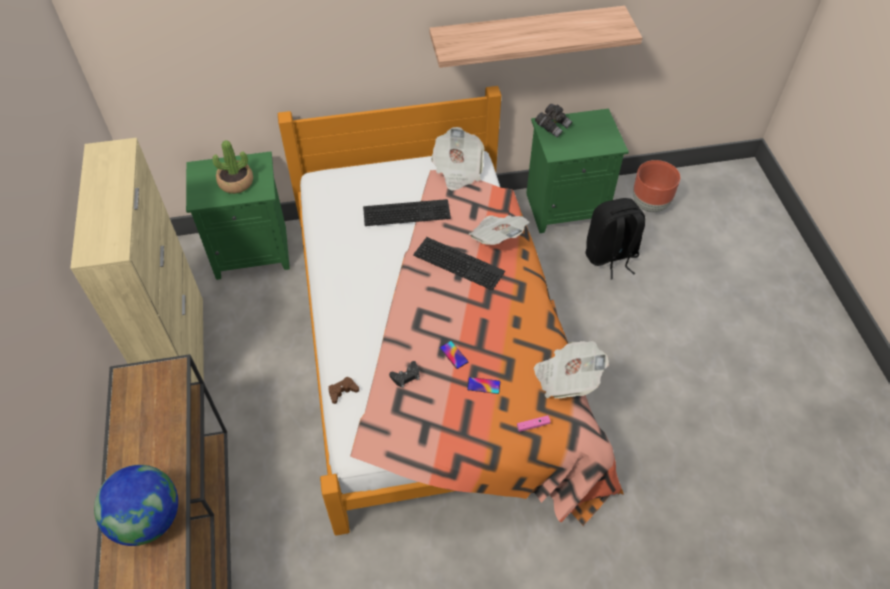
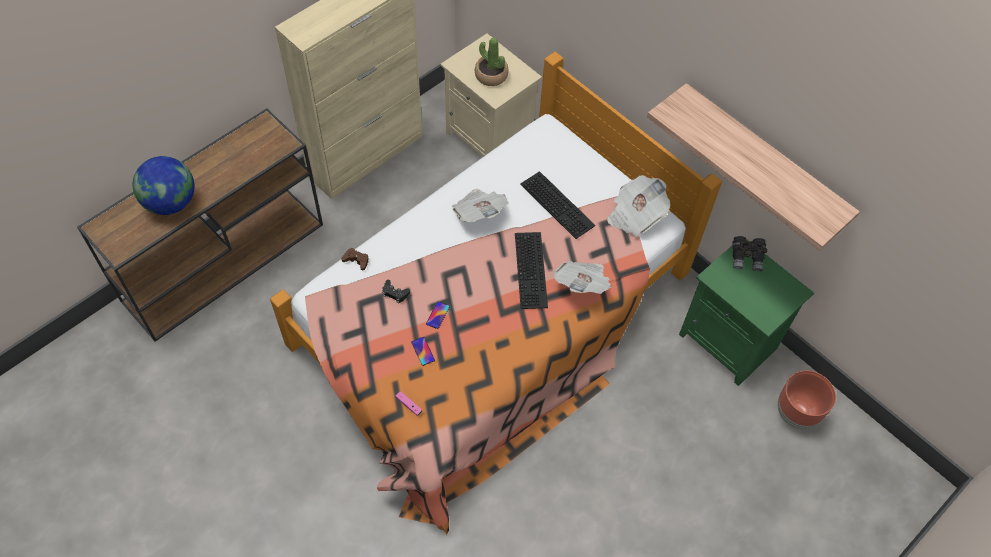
camera: 55 degrees right, 5 degrees up
green nightstand [186,151,290,280] -> beige nightstand [440,34,542,157]
newspaper [534,341,609,398] -> newspaper moved to [451,189,509,222]
black backpack [585,198,645,279] -> none

